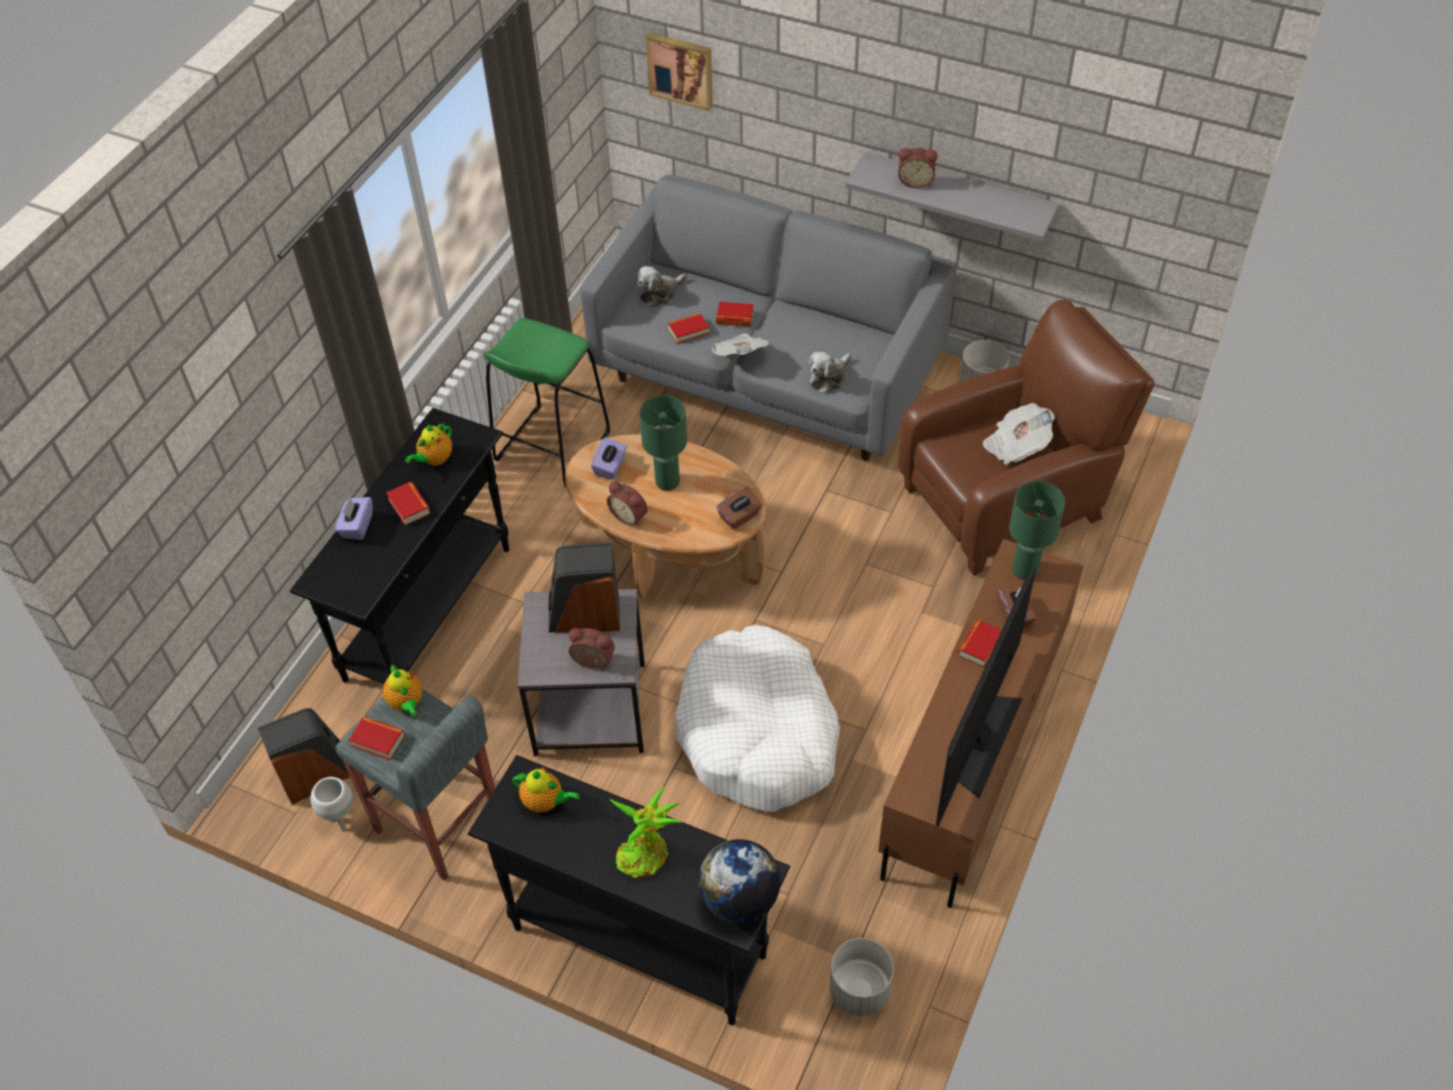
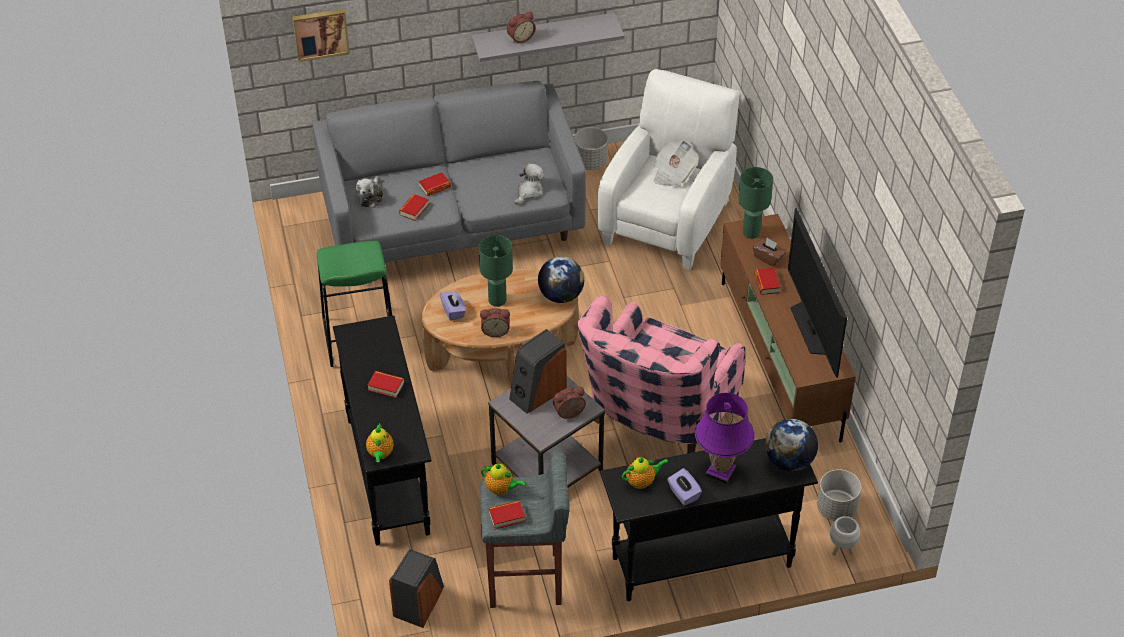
camera: 40 degrees left, 5 degrees down
white planter [311,777,353,831] -> white planter moved to [830,516,860,556]
purple tissue box [335,497,373,540] -> purple tissue box moved to [667,468,702,506]
teapot [405,423,452,466] -> teapot moved to [366,423,394,462]
potted plant [610,786,682,878] -> purple table lamp [695,393,754,484]
white dog bed [675,625,840,812] -> pink armchair [578,296,745,454]
newspaper [712,333,769,356] -> none
brown tissue box [717,487,762,530] -> globe [538,257,584,303]
plush toy [809,352,852,394] -> plush toy turned 150 degrees counterclockwise [515,163,544,205]
brown armchair [898,300,1155,575] -> white armchair [598,69,740,270]

